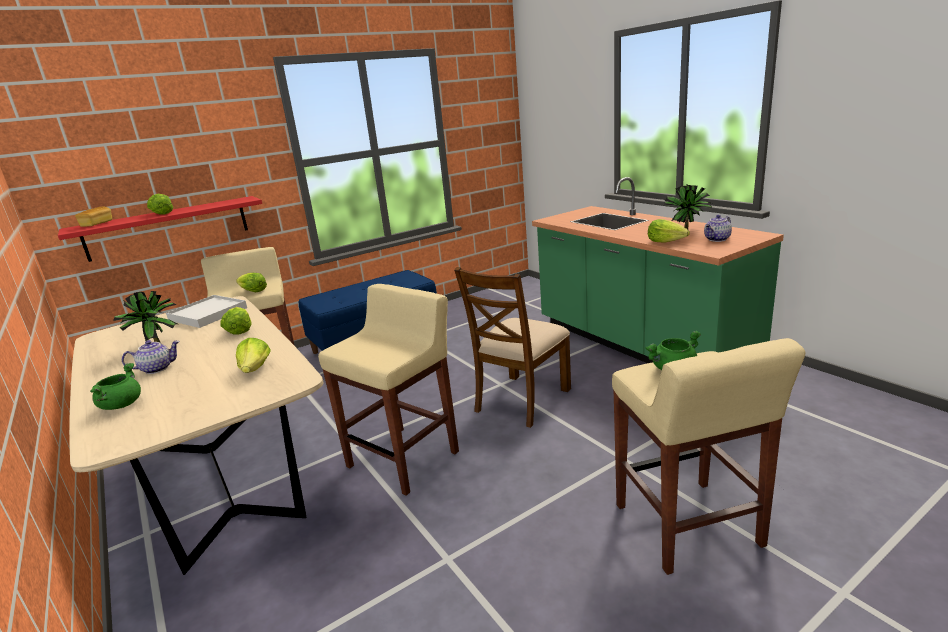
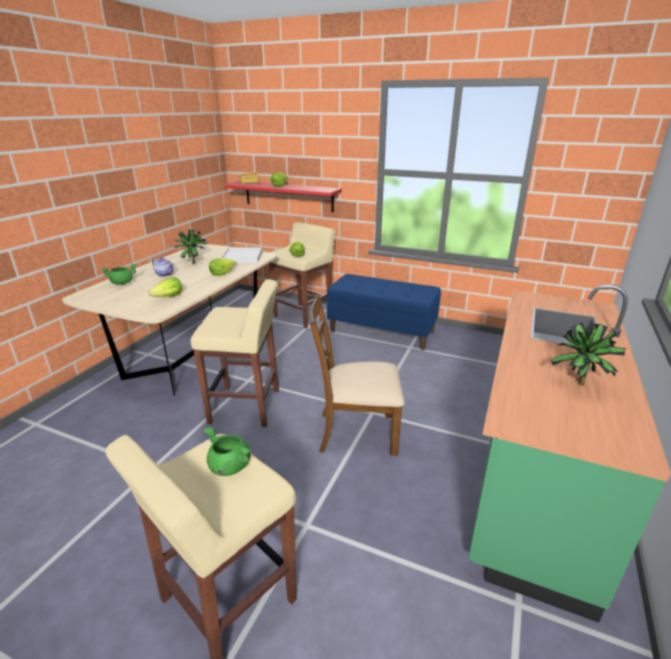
camera: 55 degrees right, 5 degrees up
lettuce [648,219,690,243] -> none
teapot [704,215,732,242] -> none

